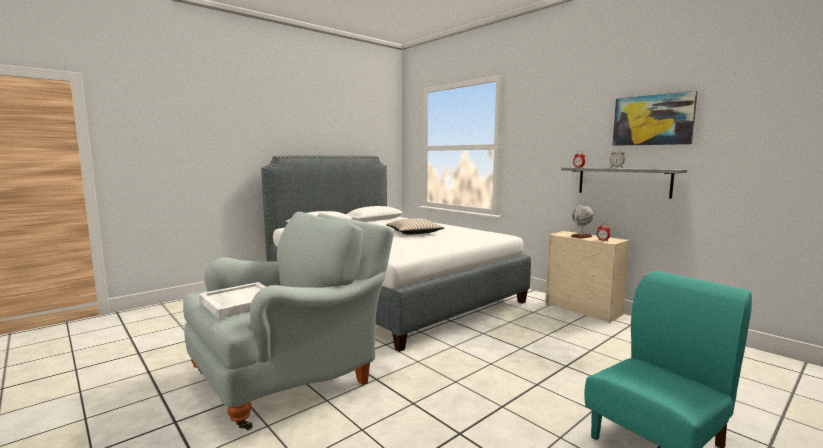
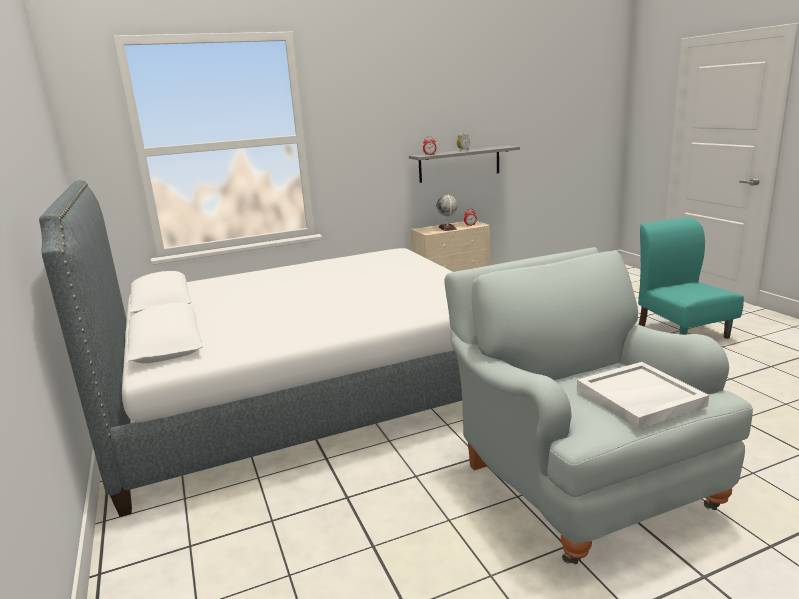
camera: 70 degrees left, 10 degrees up
beige pillow [386,218,445,235] -> none
picture [612,91,698,146] -> none

